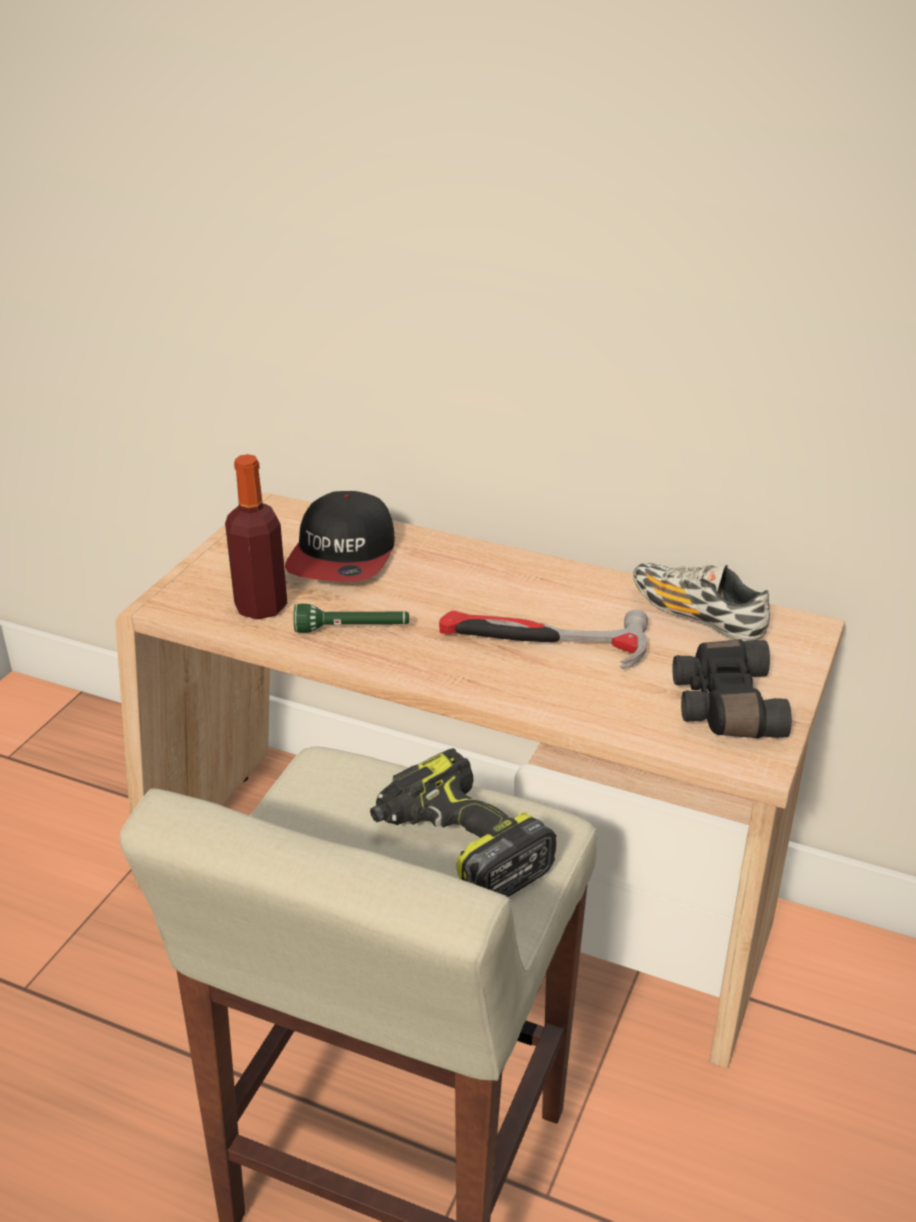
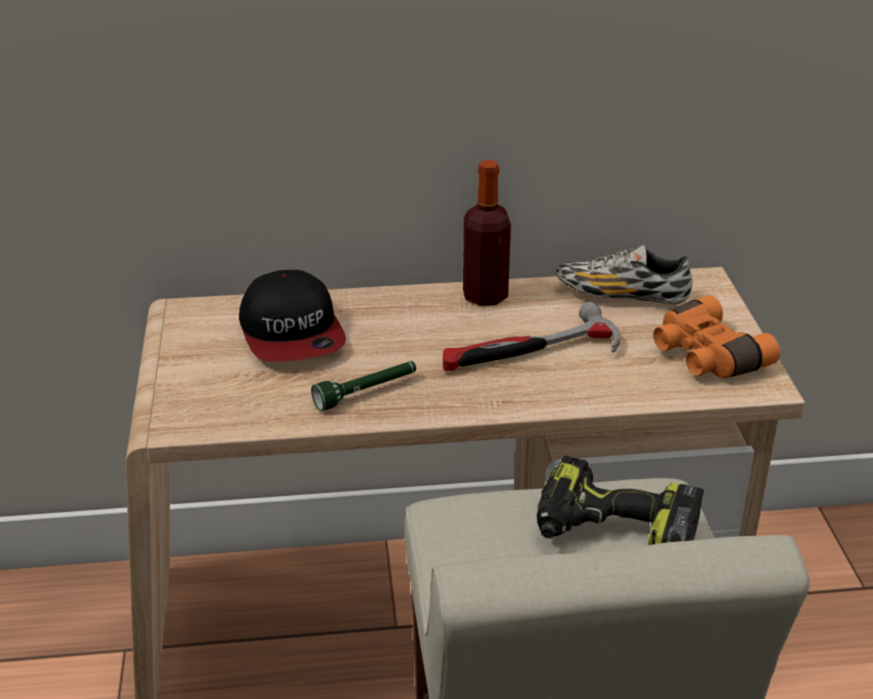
camera: 30 degrees left, 0 degrees up
bottle [225,454,288,619] -> bottle moved to [463,160,511,306]
black binoculars [672,639,792,738] -> orange binoculars [653,295,780,378]

